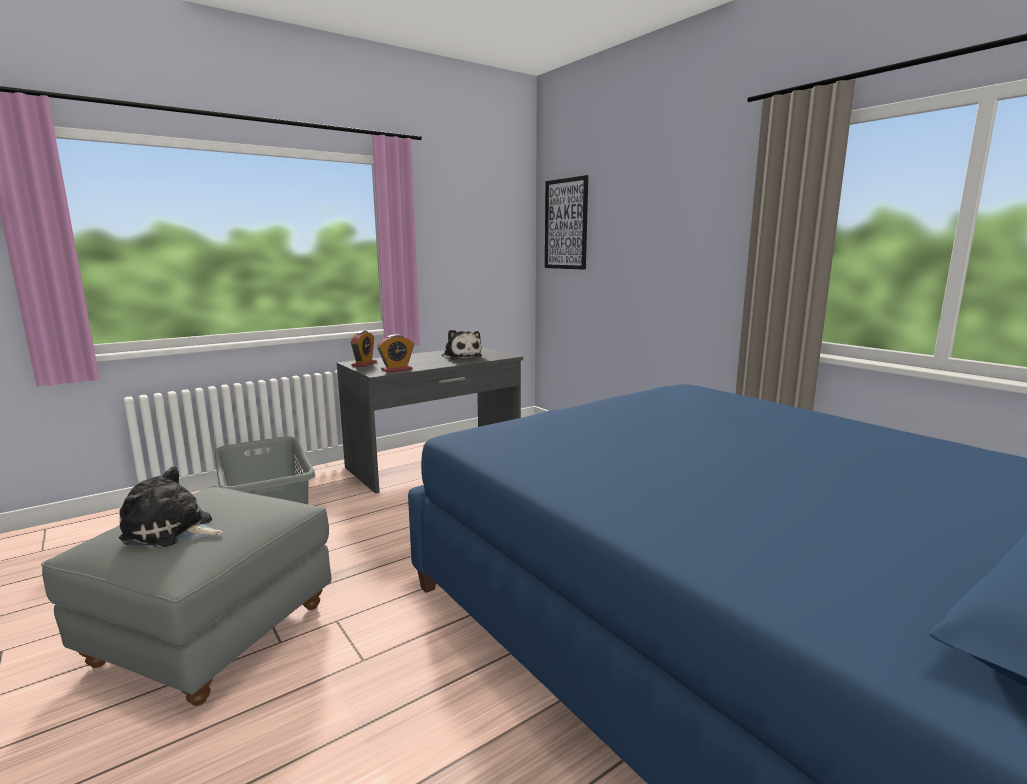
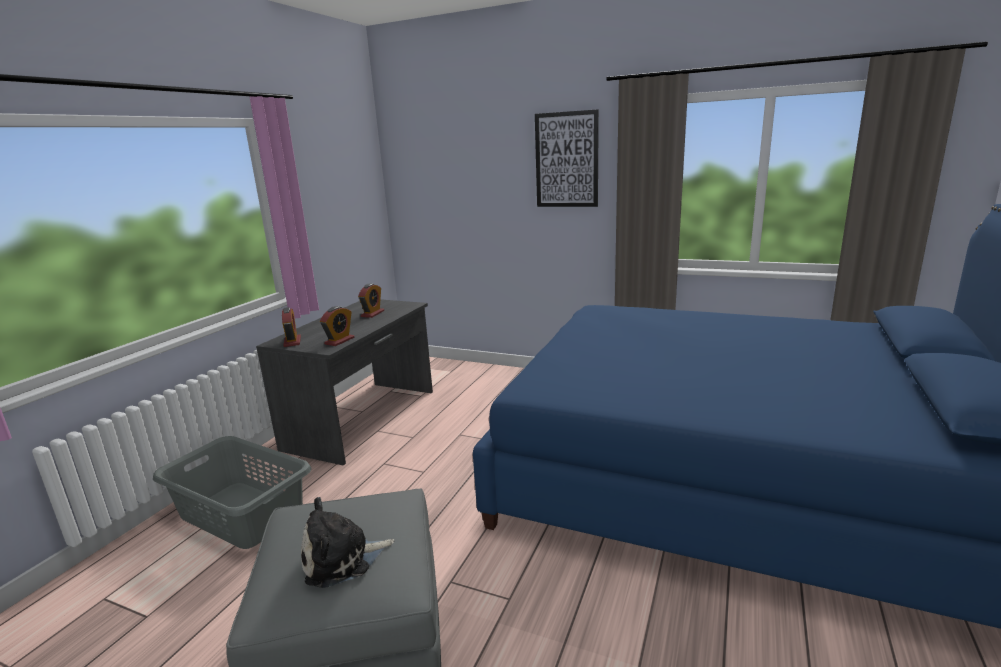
camera: 30 degrees left, 5 degrees up
plush toy [442,329,482,360] -> alarm clock [358,283,384,318]
picture [545,175,588,270] -> picture moved to [535,109,599,207]

